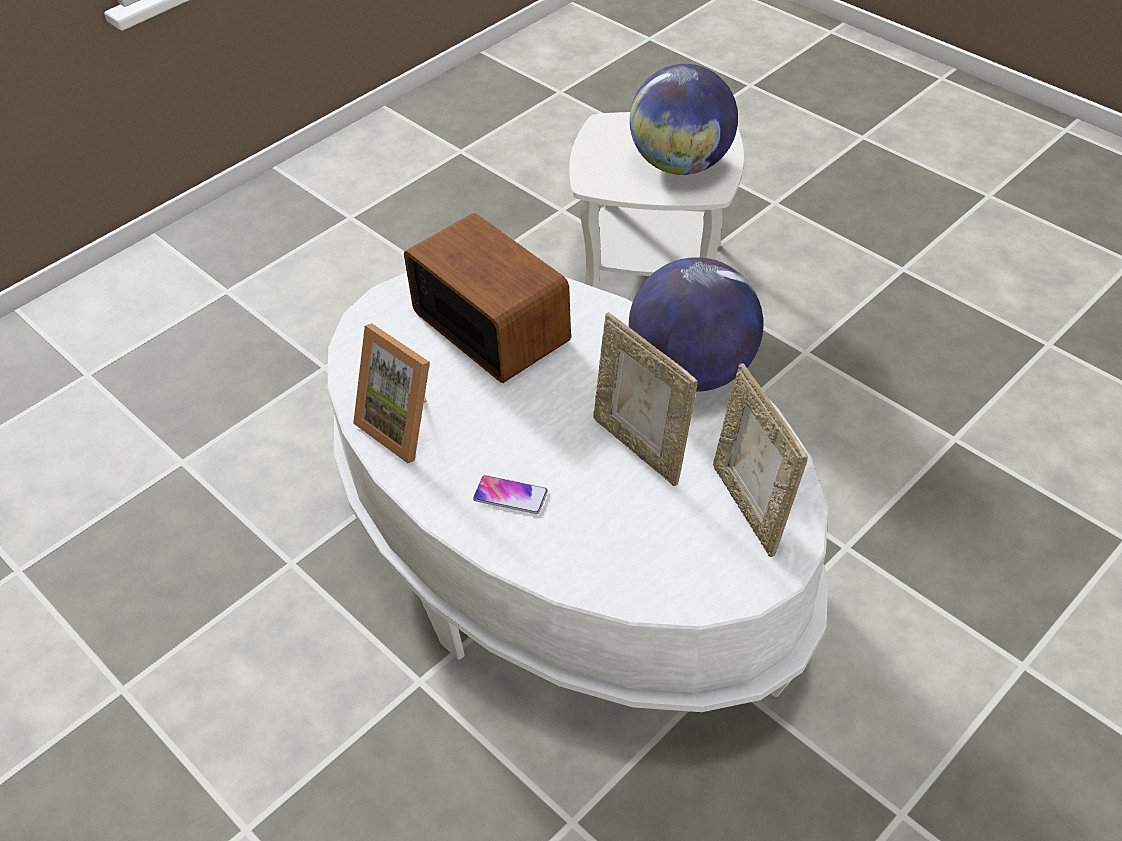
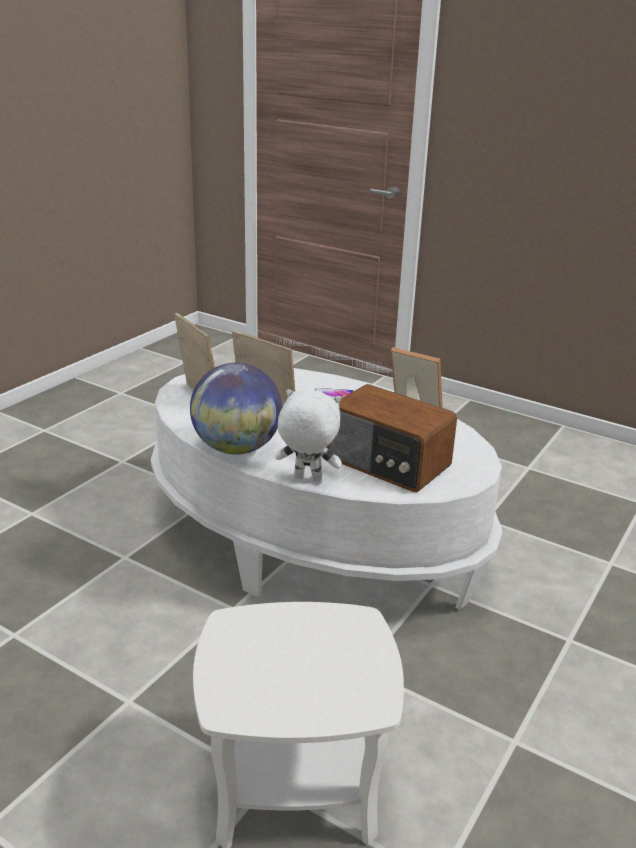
camera: 165 degrees right, 20 degrees down
globe [630,64,738,175] -> none
none -> white plush toy [275,389,342,482]

